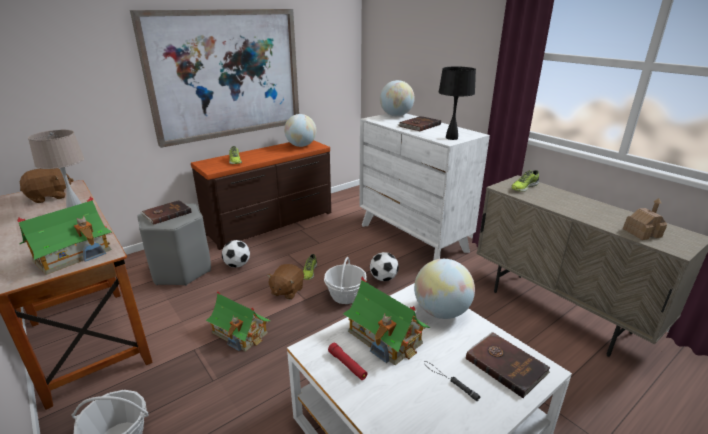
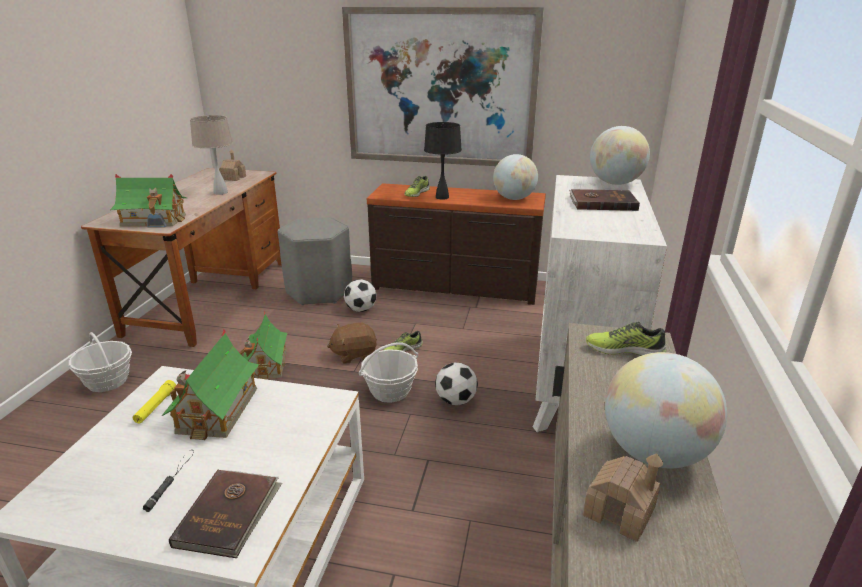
camera: 50 degrees right, 0 degrees up
brown plush toy [20,168,73,203] -> toy house [219,149,246,181]
brown book [141,200,192,224] -> none
red flashlight [328,343,368,380] -> yellow flashlight [133,380,176,424]
globe [414,259,475,319] -> globe moved to [605,352,727,468]
black table lamp [439,66,476,140] -> black table lamp moved to [424,122,462,200]

